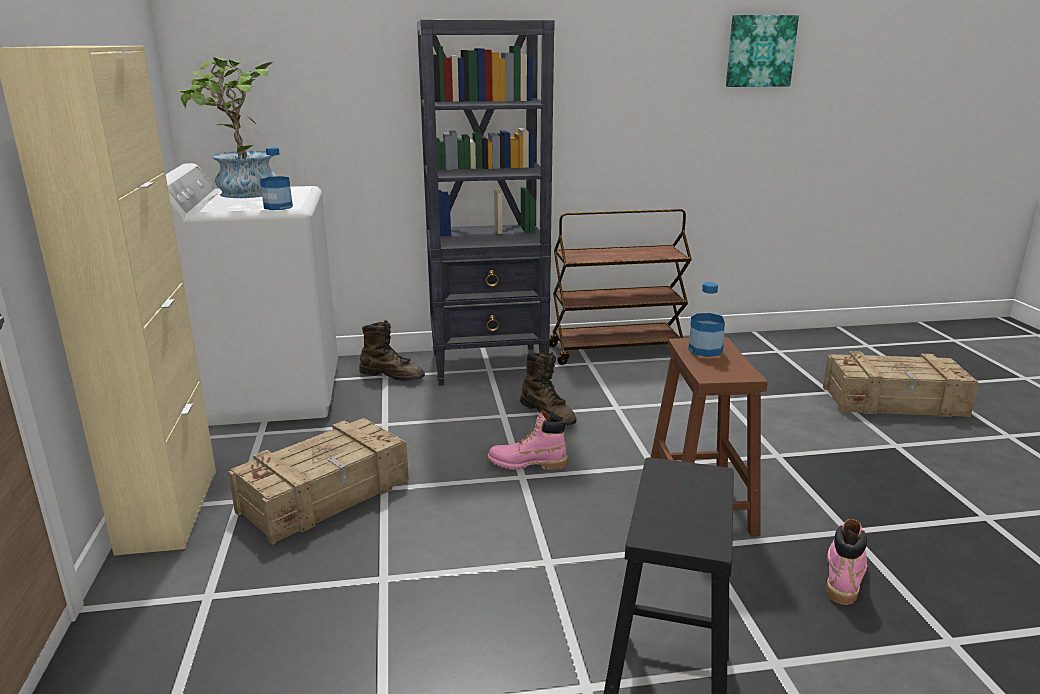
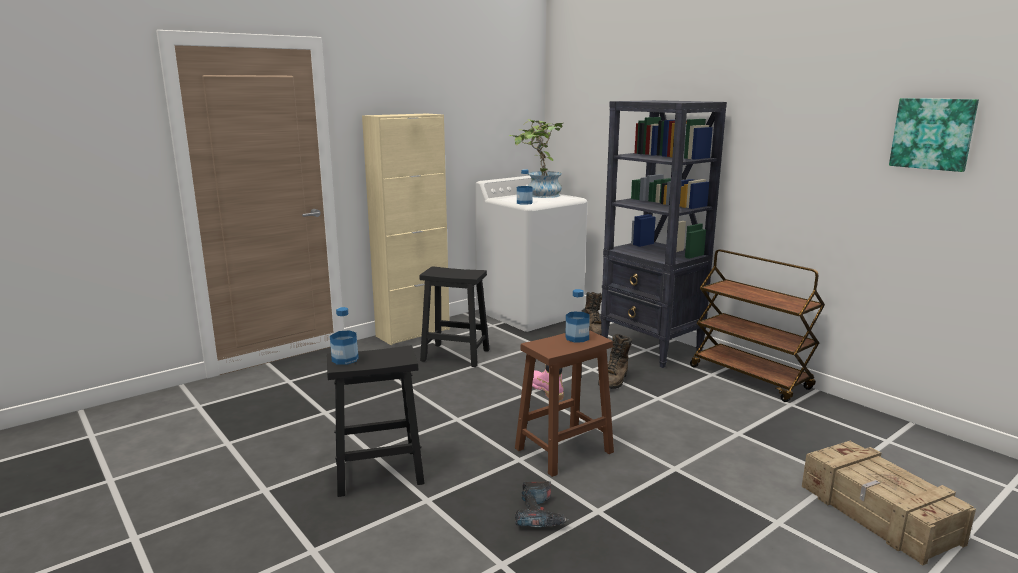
camera: 60 degrees right, 5 degrees down
crate [228,418,409,545] -> black stool [420,266,490,367]
pink boot [826,519,867,605] -> power drill [515,481,569,527]
none -> bottle [330,307,359,365]

